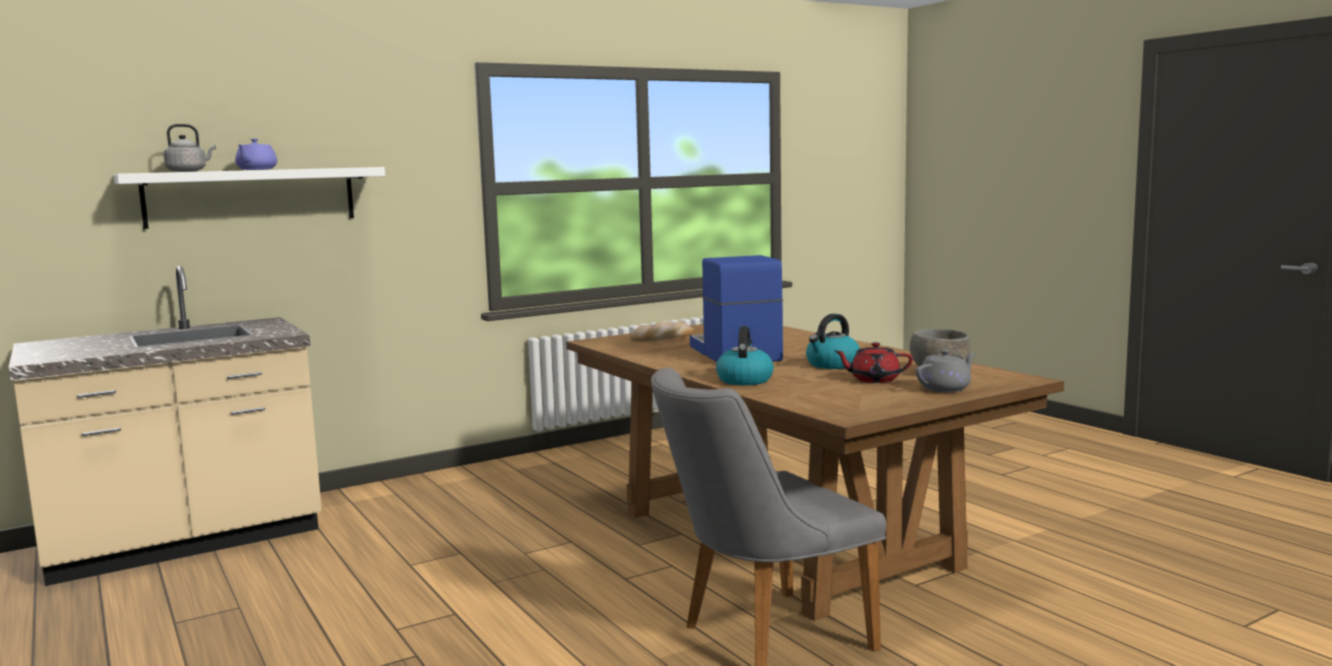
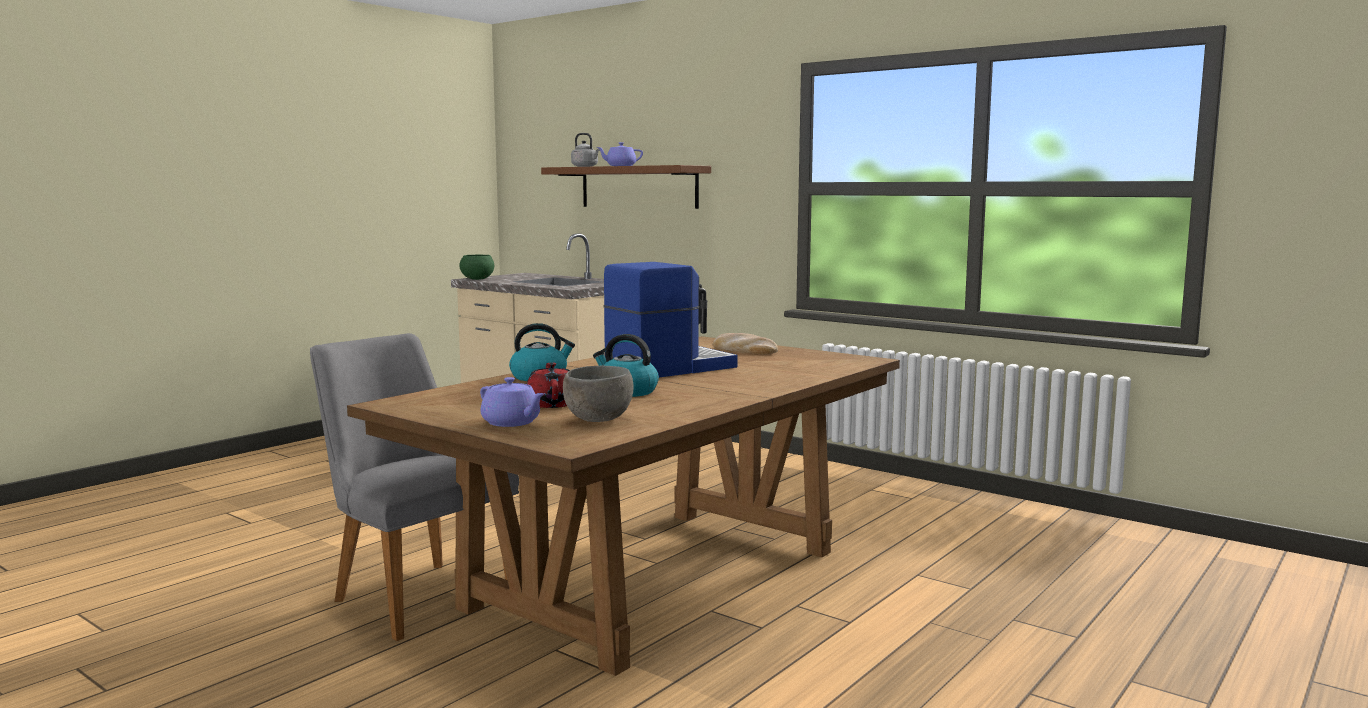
camera: 70 degrees right, 0 degrees up
white shelf [114,167,385,229] -> brown shelf [541,165,711,209]
grey teapot [916,350,976,392] -> purple teapot [480,377,544,427]
none -> green bowl [459,254,494,280]

